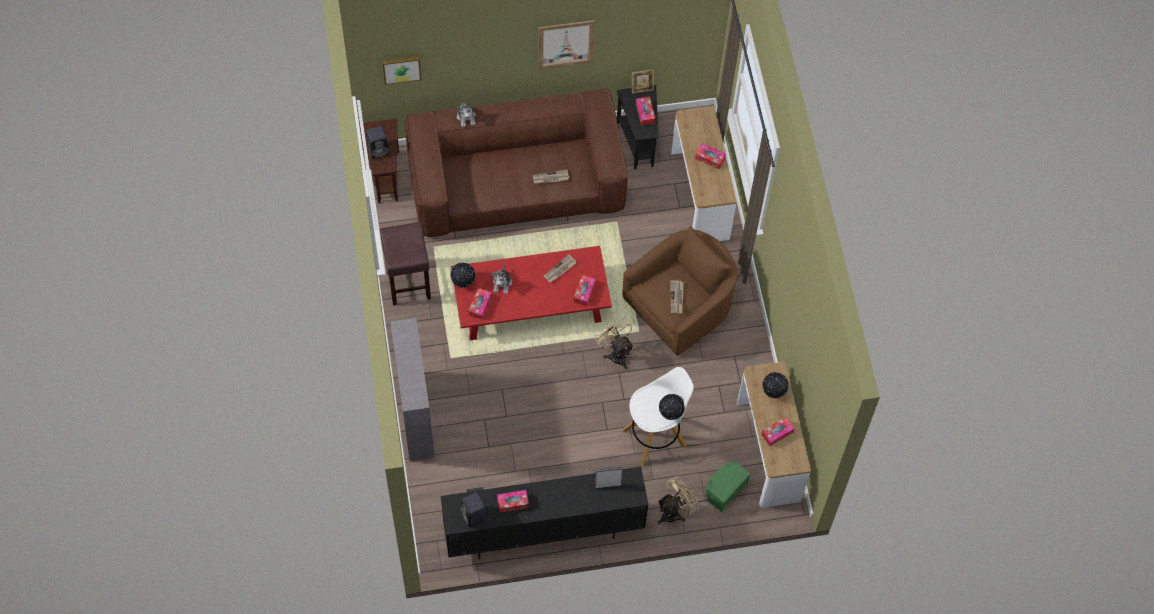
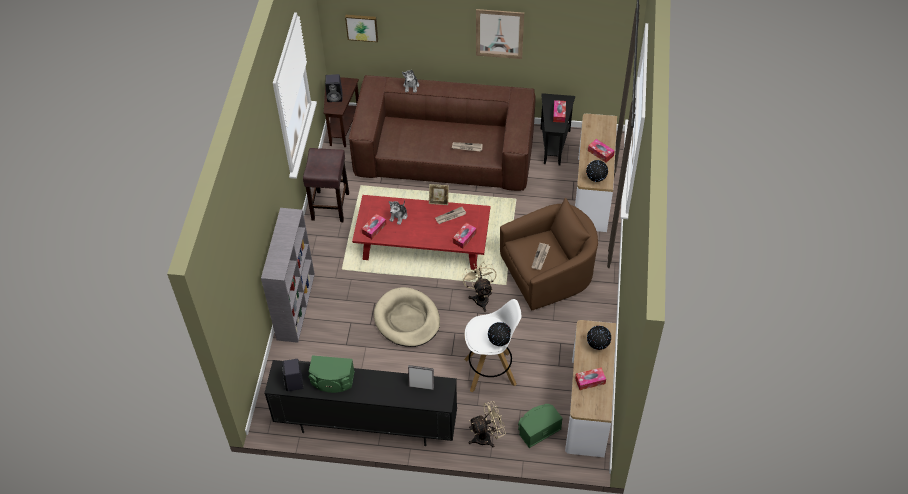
camera: 20 degrees right, 10 degrees down
globe [450,263,475,288] -> globe moved to [586,160,608,182]
tissue box [497,490,529,512] -> green speaker [308,355,354,393]
picture frame [632,69,654,93] -> picture frame moved to [429,184,449,205]
none -> beige dog bed [374,287,440,347]

